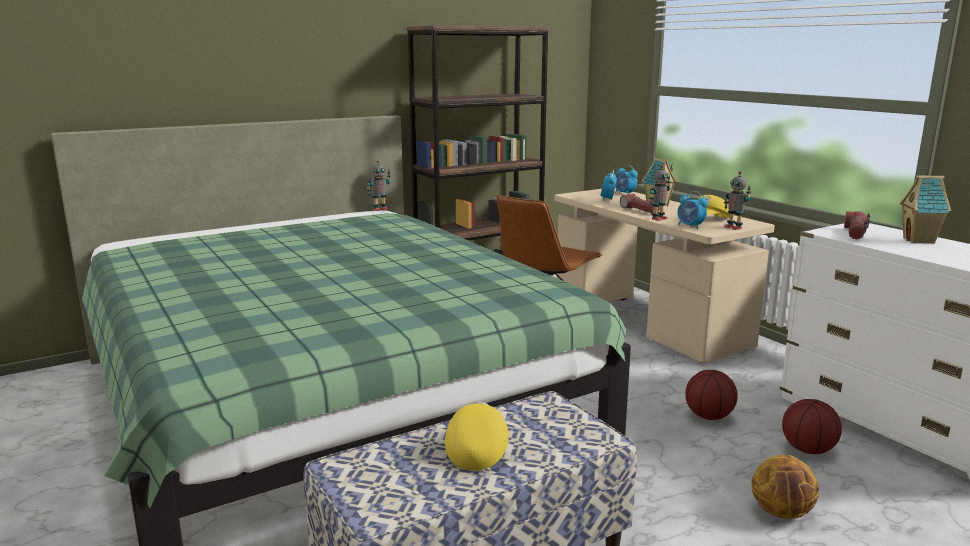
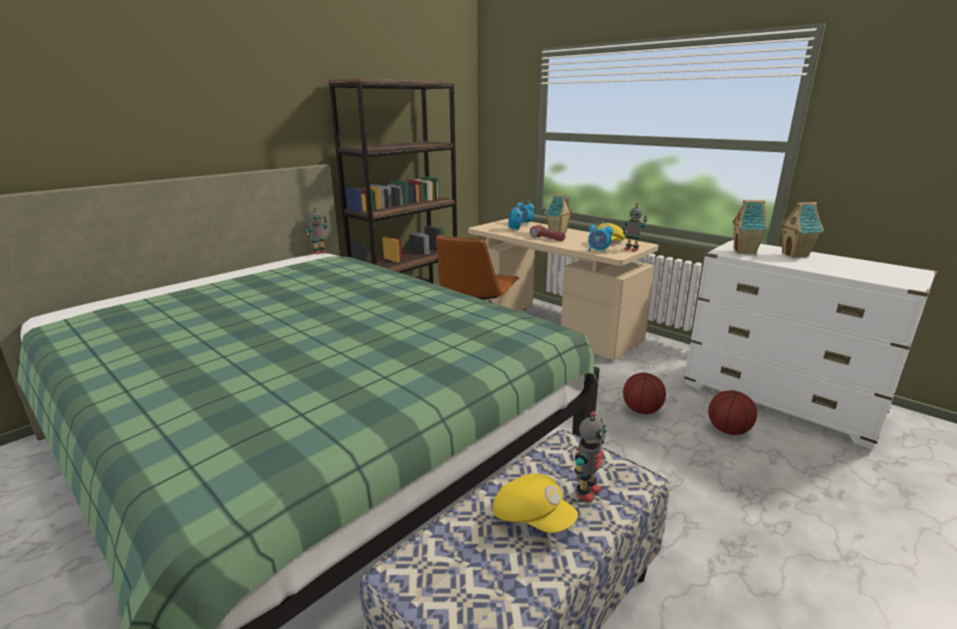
camera: 15 degrees left, 5 degrees up
yellow cap [445,402,509,471] -> yellow cap turned 135 degrees clockwise [493,474,578,533]
toy robot [649,165,671,221] -> toy robot moved to [574,411,607,503]
basketball [752,455,819,519] -> none
flashlight [844,211,870,239] -> toy house [732,200,768,254]

